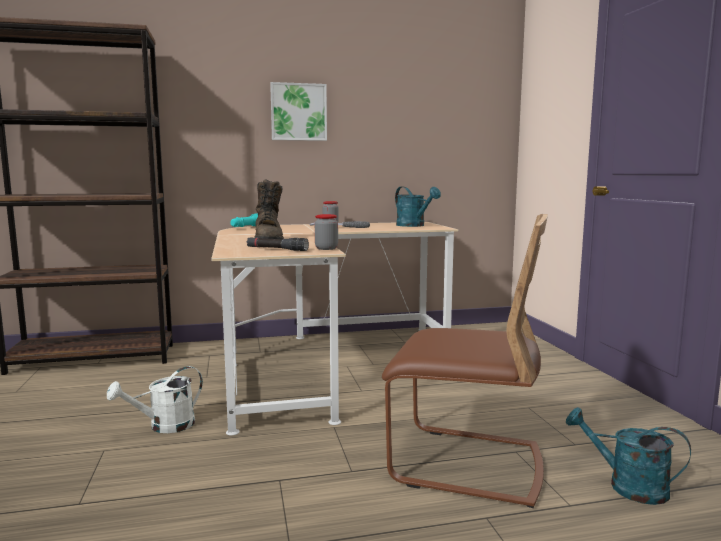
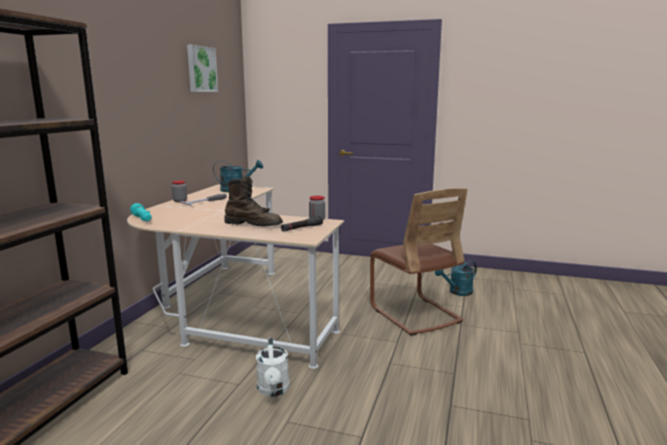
camera: 60 degrees left, 5 degrees up
picture [270,82,327,141] -> picture moved to [187,45,218,92]
brown chair [382,214,548,508] -> brown chair turned 105 degrees clockwise [370,188,468,336]

